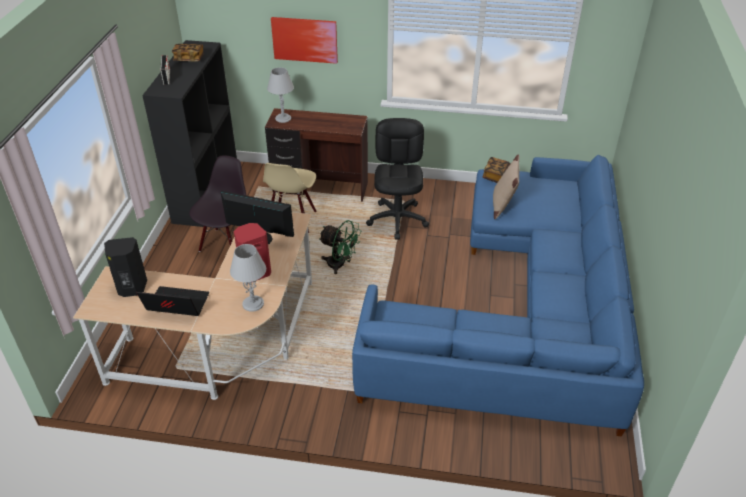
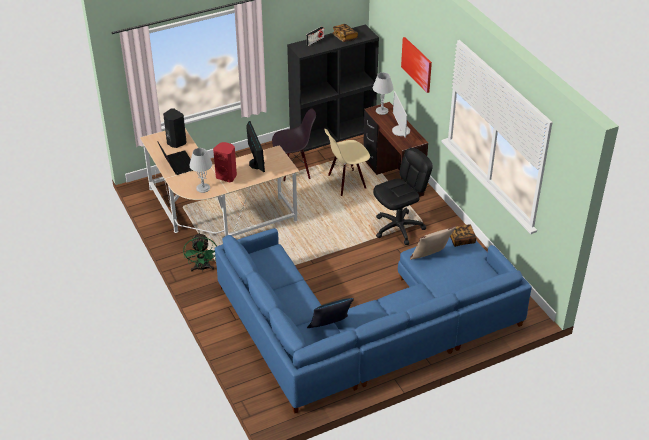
camera: 55 degrees right, 0 degrees up
green fan [319,220,361,274] -> green fan moved to [183,233,217,272]
none -> blue pillow [307,298,354,328]
none -> monitor [392,91,410,138]

